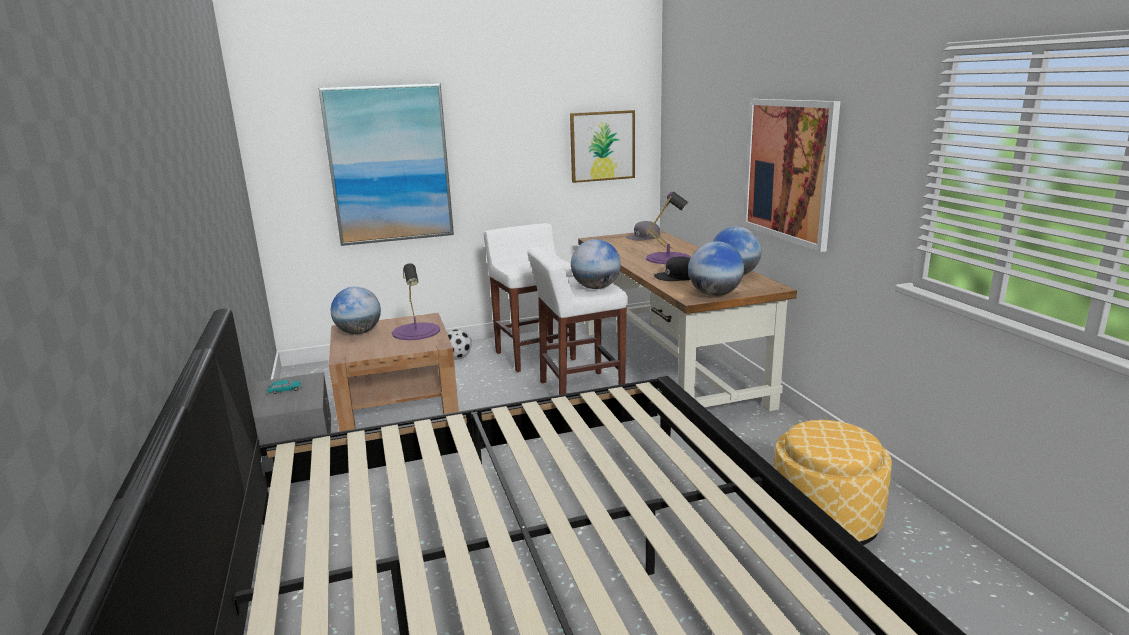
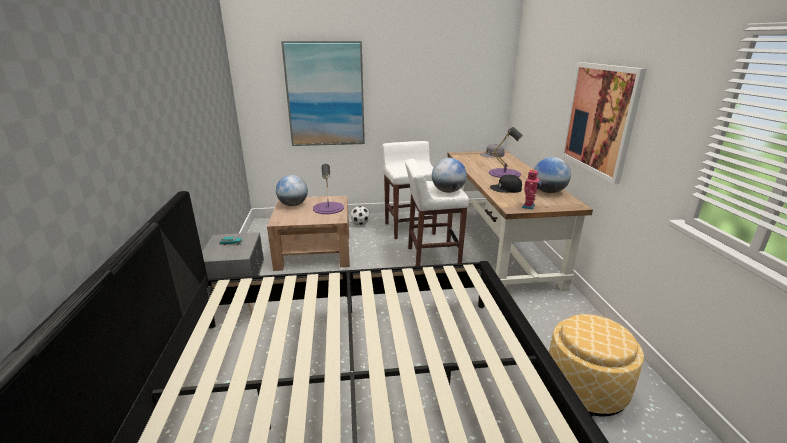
camera: 10 degrees right, 5 degrees up
picture [570,110,635,183] -> none
globe [688,241,744,296] -> toy robot [522,169,541,210]

